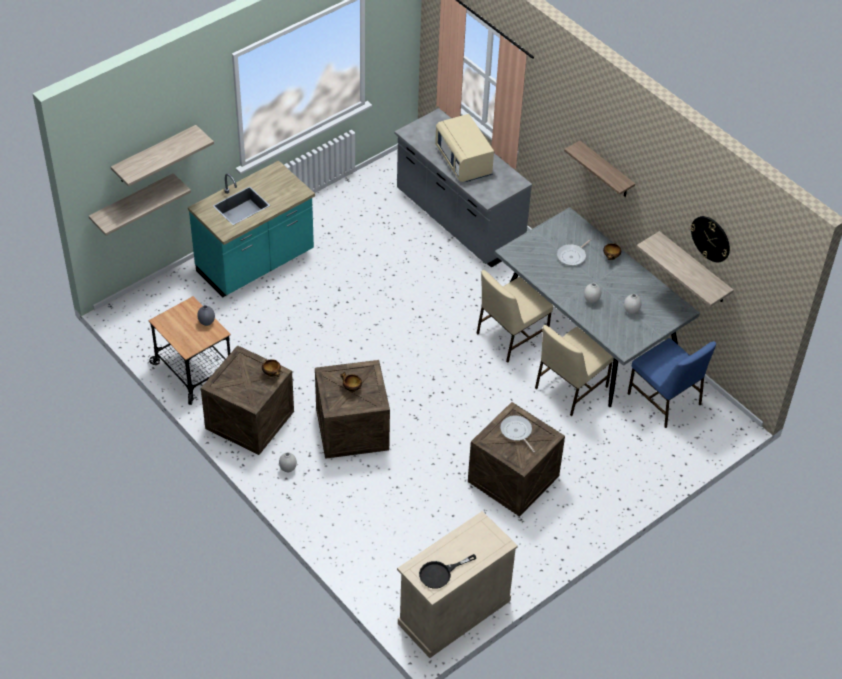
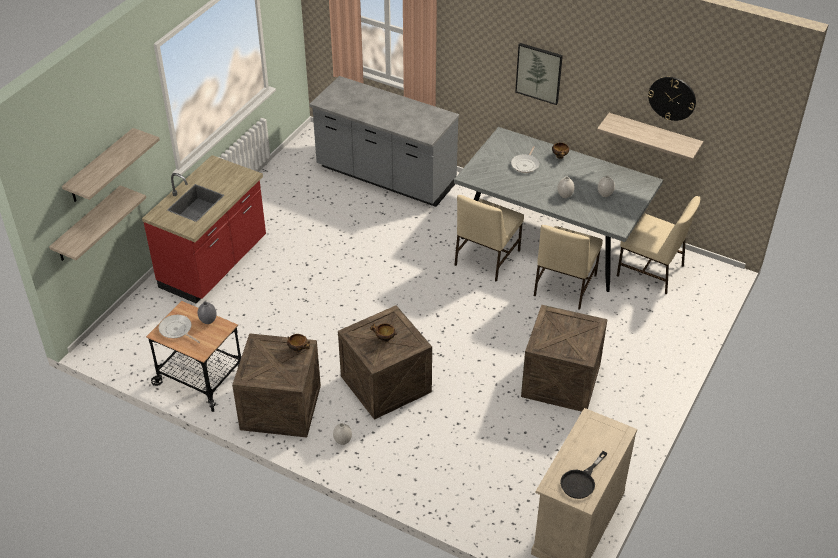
camera: 20 degrees left, 5 degrees down
turquoise counter [188,160,315,298] -> red counter [142,155,266,304]
beige microwave [435,114,494,182] -> none
frying pan [500,415,535,452] -> frying pan moved to [159,315,200,343]
shelf [564,140,635,197] -> picture [515,43,563,105]
blue chair [628,338,716,428] -> beige chair [617,196,700,295]

